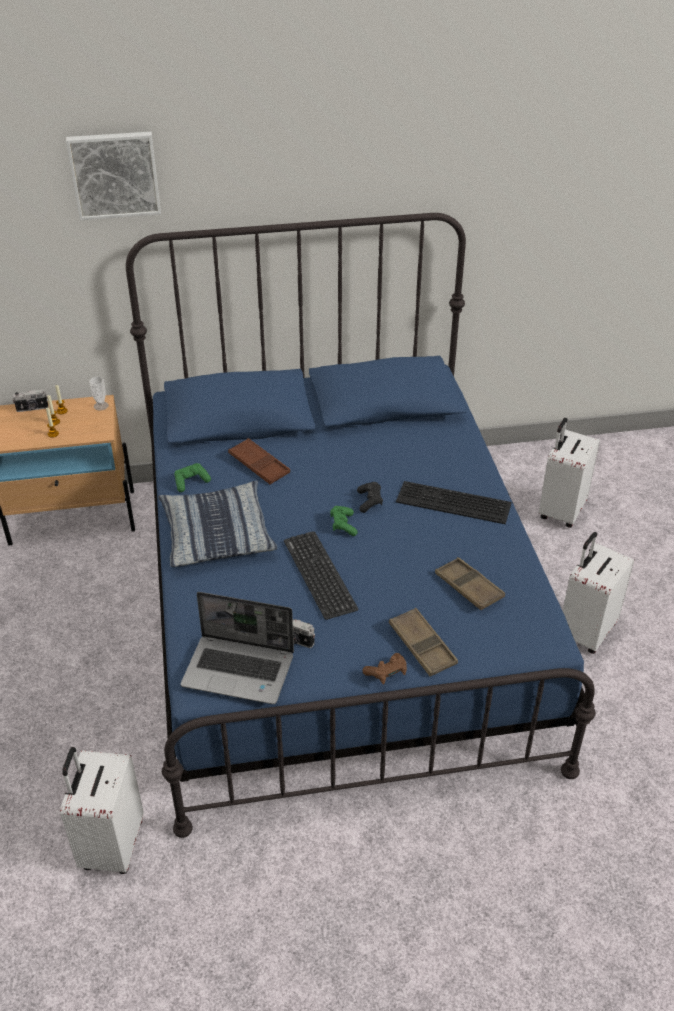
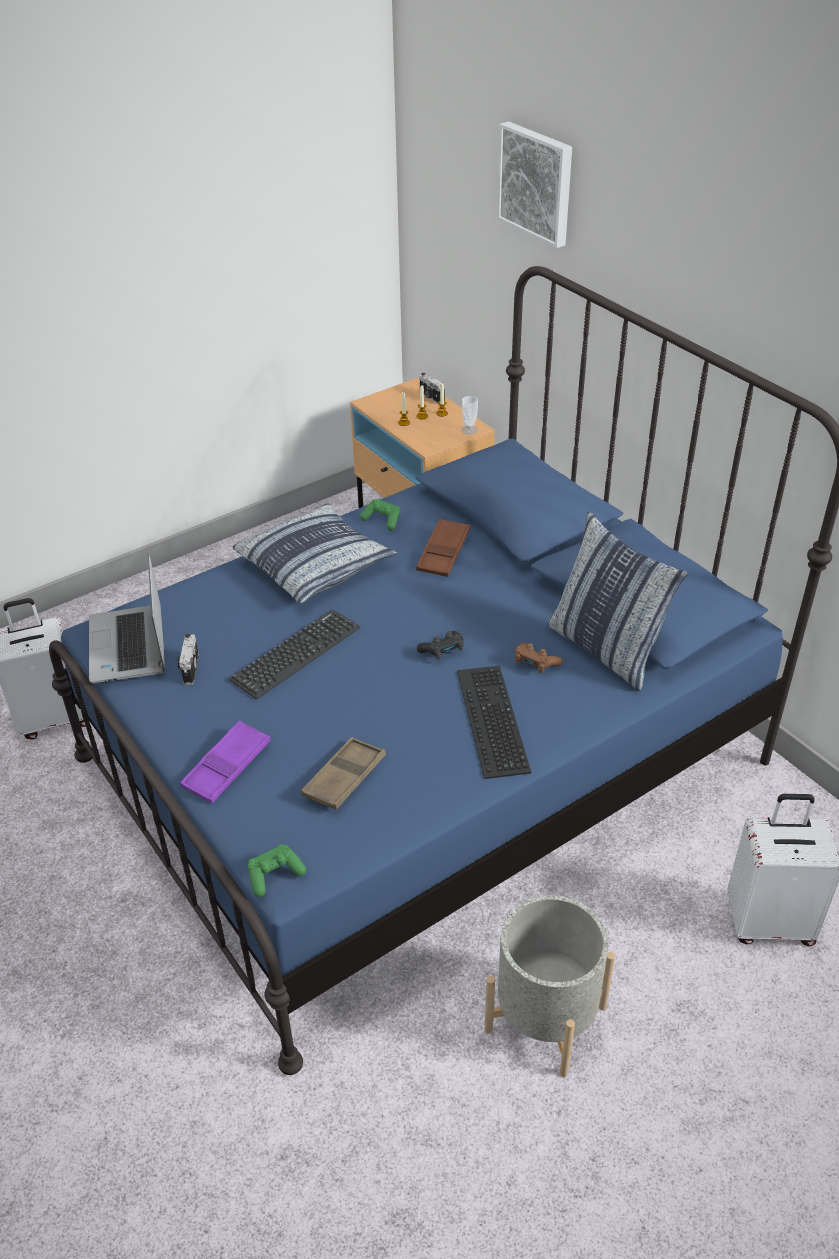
camera: 65 degrees right, 0 degrees up
green game controller [330,506,358,536] -> green game controller moved to [248,845,306,897]
brown game controller [362,653,407,685] -> brown game controller moved to [515,643,562,674]
brown tray [389,608,458,677] -> purple tray [180,720,271,804]
white suitcase [563,532,634,654] -> grey planter [485,895,615,1077]
none -> pillow [548,511,688,691]

